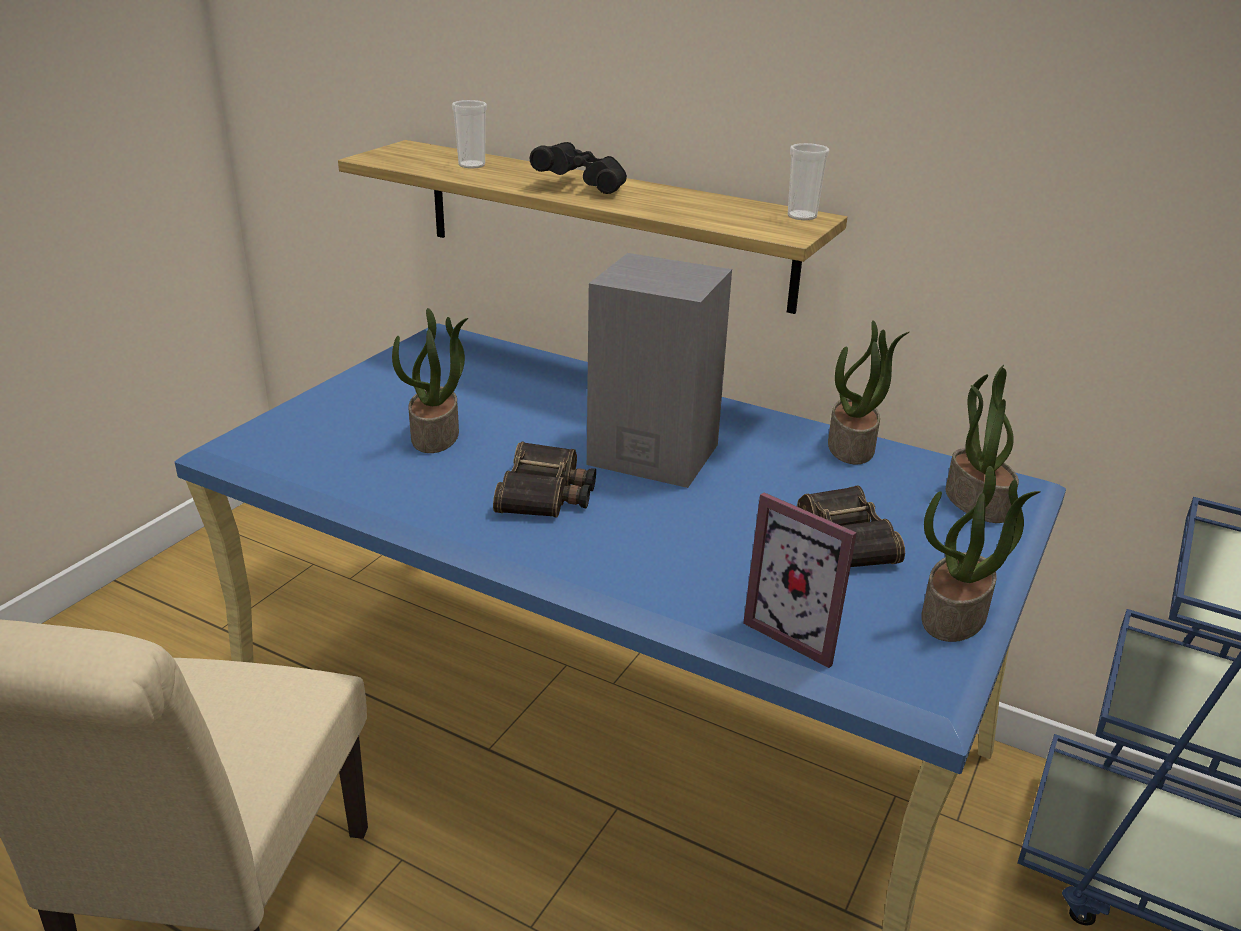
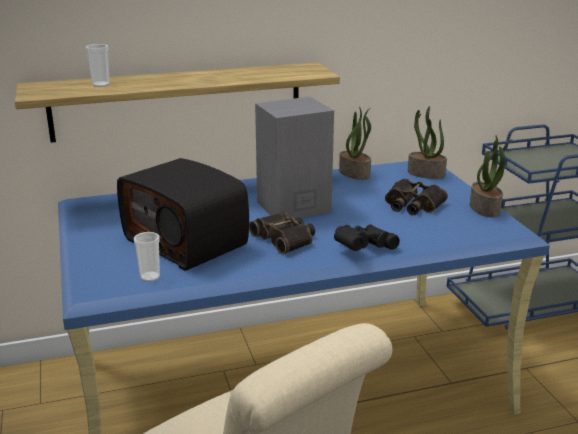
camera: 45 degrees left, 5 degrees down
potted plant [392,308,468,453] -> radio [117,158,249,271]
black binoculars [530,142,627,194] -> black binoculars moved to [334,224,400,251]
picture frame [743,492,857,668] -> none
cup [788,143,829,220] -> cup moved to [134,232,160,282]

